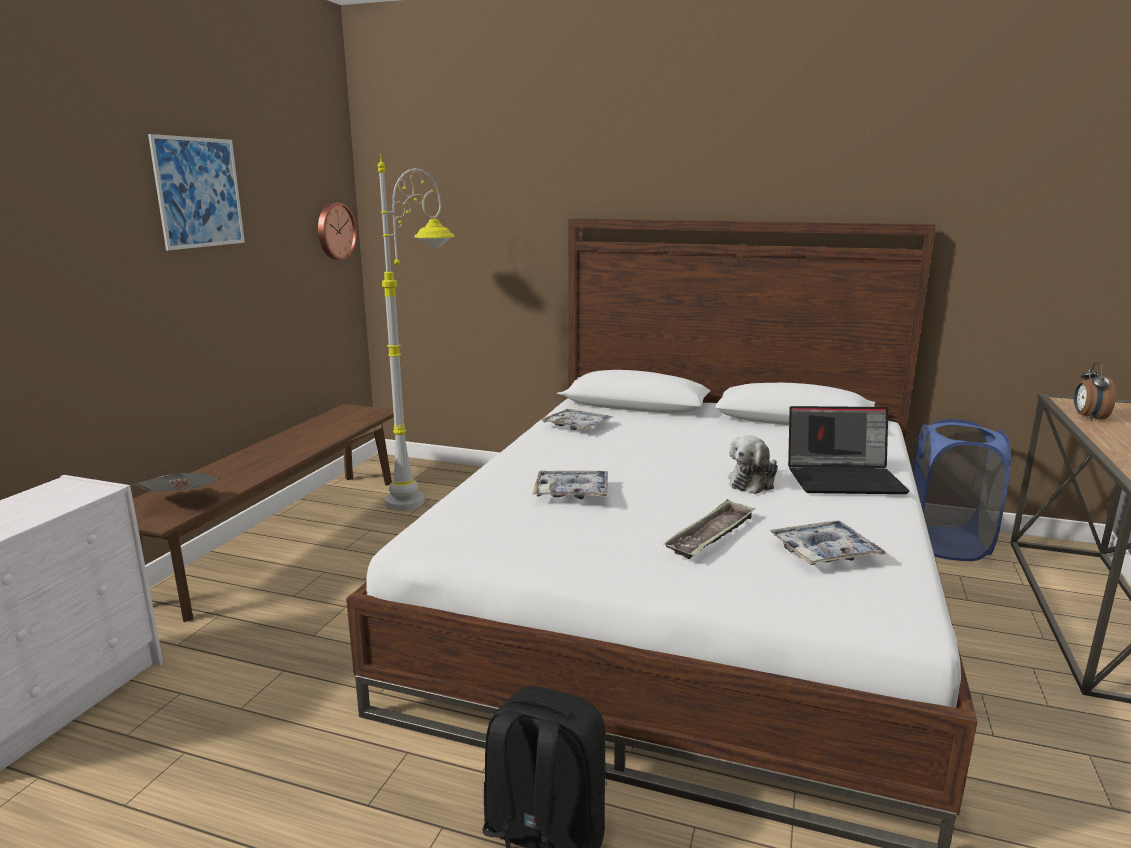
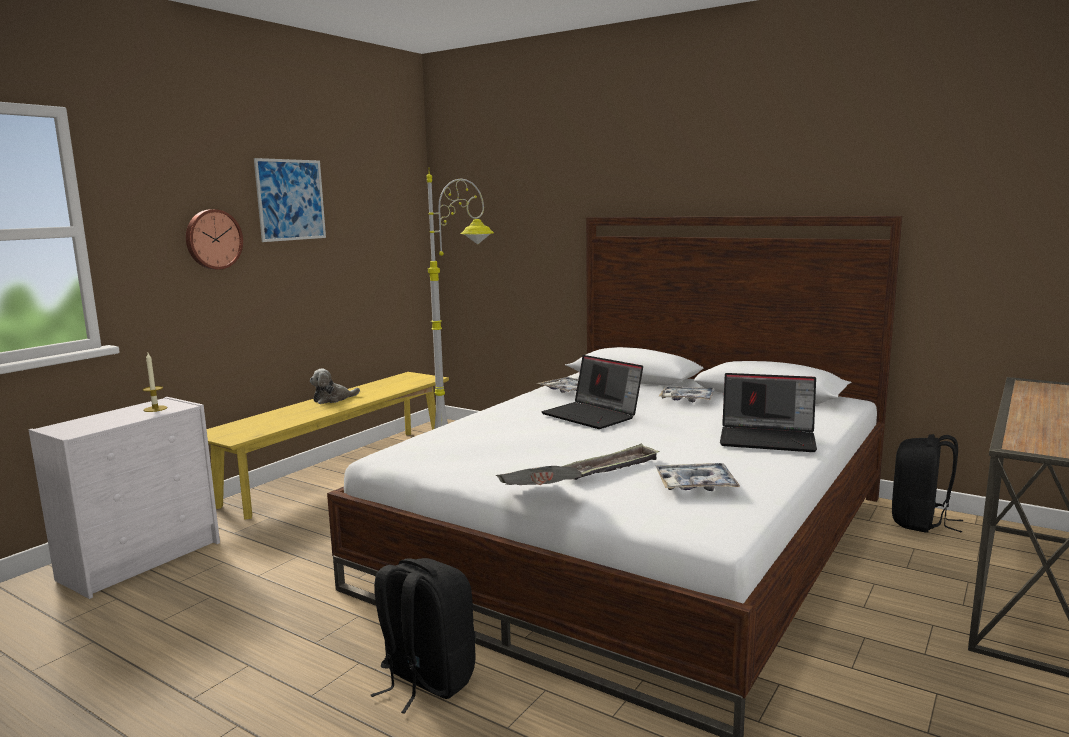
camera: 15 degrees right, 5 degrees down
newspaper [132,473,220,492] -> newspaper moved to [496,466,584,485]
brown bench [133,404,394,622] -> yellow bench [207,372,449,520]
wall clock [318,202,357,260] -> wall clock moved to [186,209,243,270]
tray [533,471,608,499] -> tray moved to [658,386,715,402]
plush toy [729,435,778,494] -> plush toy moved to [310,369,360,404]
blue laundry basket [913,419,1011,561] -> black backpack [892,434,963,532]
alarm clock [1074,362,1116,421] -> none
none -> candle [142,353,168,412]
none -> laptop [542,355,643,429]

